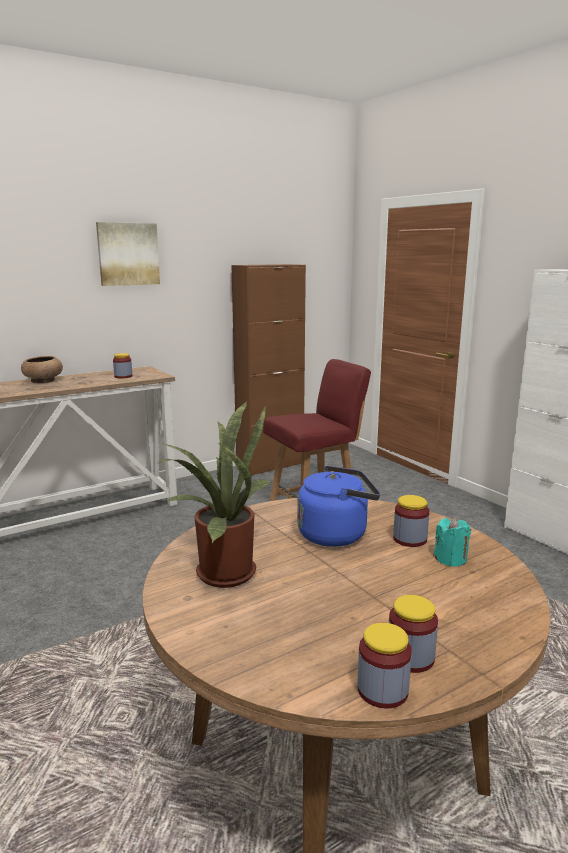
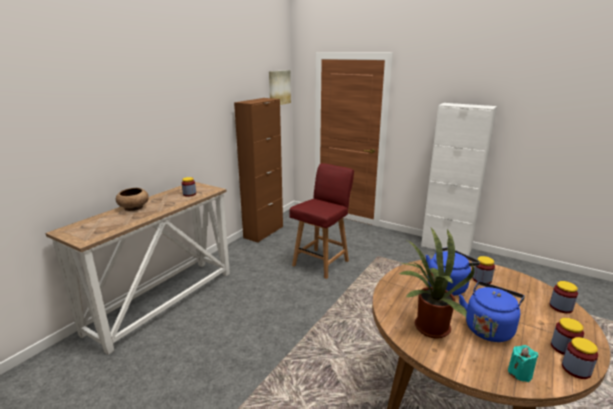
camera: 25 degrees left, 5 degrees up
picture [96,222,160,286] -> picture moved to [269,70,291,105]
turquoise candle [434,518,471,567] -> turquoise candle moved to [508,345,538,382]
none -> blue kettle [459,281,525,342]
none -> jar [550,281,578,313]

